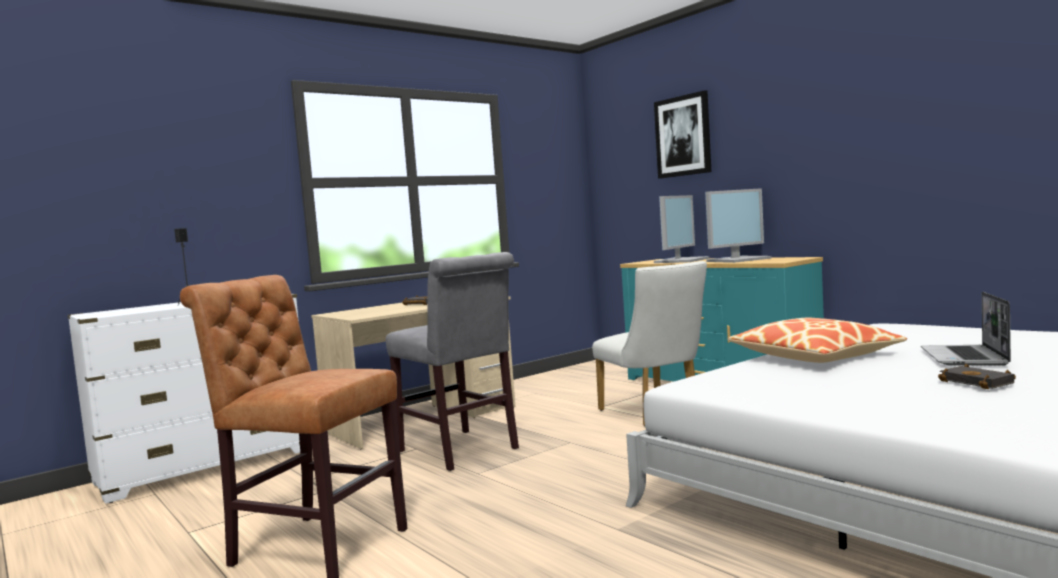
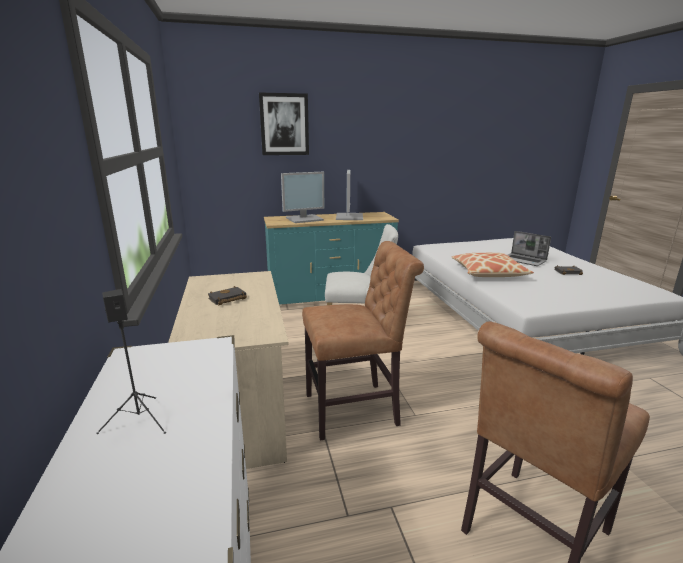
camera: 65 degrees left, 15 degrees up
grey chair [386,252,519,471] -> brown chair [302,241,424,441]
monitor [654,195,709,263] -> monitor turned 90 degrees clockwise [281,172,324,223]

